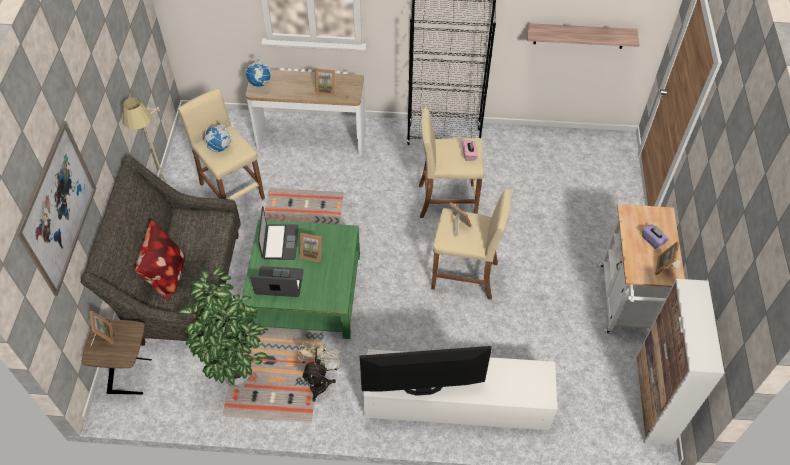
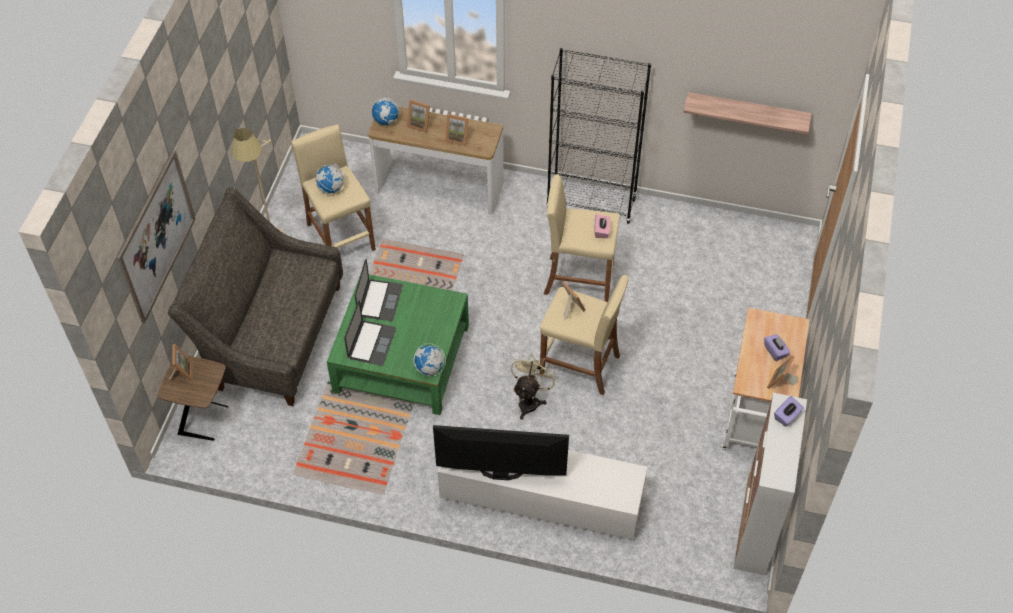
camera: 10 degrees right, 0 degrees up
pillow [135,220,186,300] -> none
potted plant [178,267,269,387] -> none
laptop [250,266,304,297] -> laptop turned 90 degrees clockwise [344,300,396,366]
beige fan [297,339,343,402] -> beige fan moved to [511,353,558,420]
picture frame [300,233,322,262] -> picture frame moved to [407,99,430,133]
none -> globe [413,343,446,376]
none -> purple tissue box [774,396,804,427]

